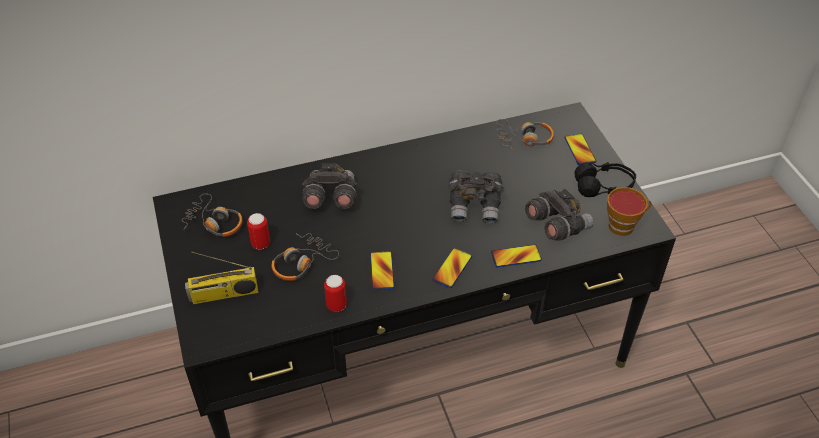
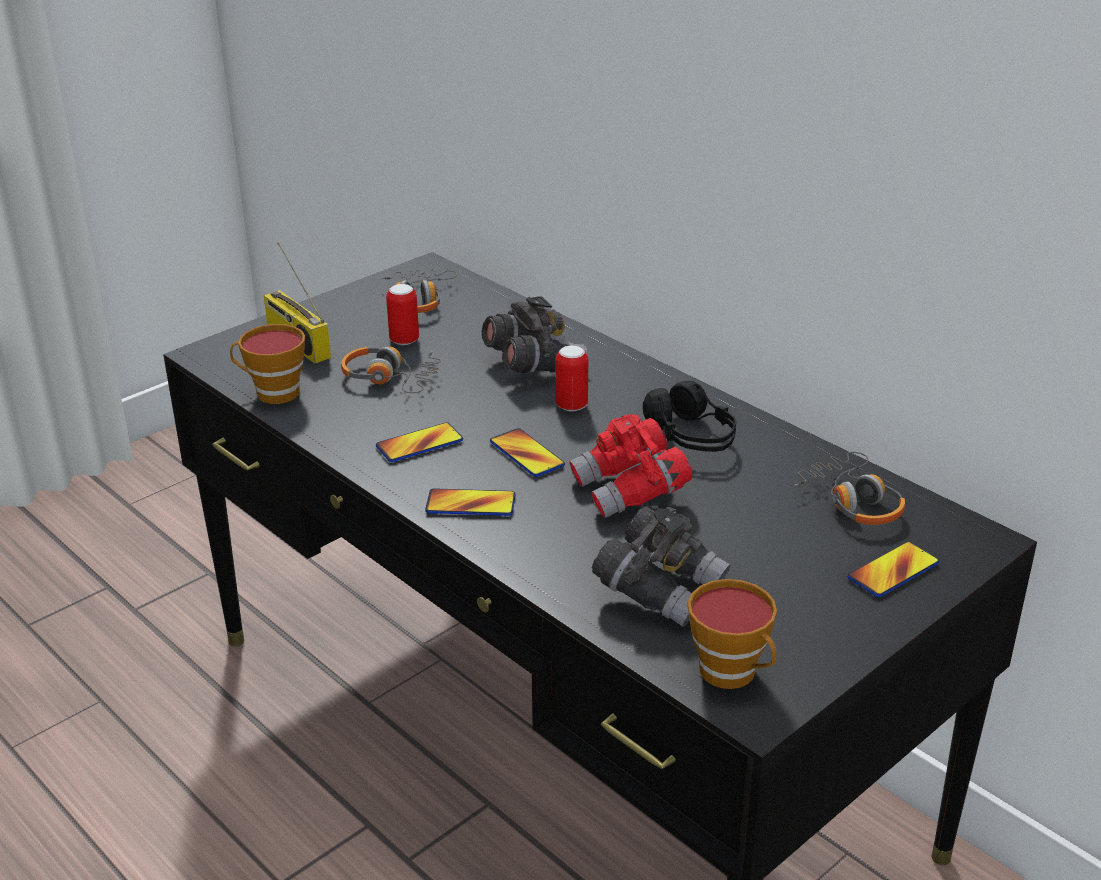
camera: 65 degrees right, 15 degrees down
can [324,275,347,312] -> can moved to [555,346,588,412]
grey binoculars [448,170,504,224] -> red binoculars [569,414,693,518]
phone [491,245,542,268] -> phone moved to [490,428,565,477]
black headphones [575,162,636,197] -> black headphones moved to [643,381,736,452]
none -> cup [230,324,305,404]

